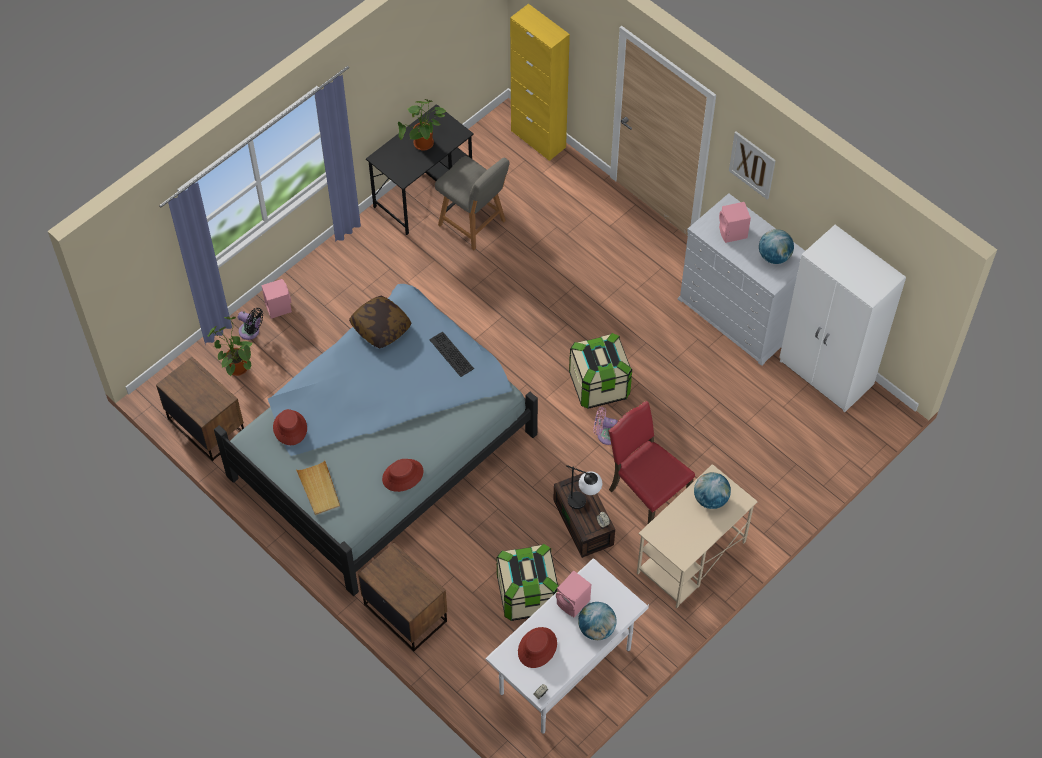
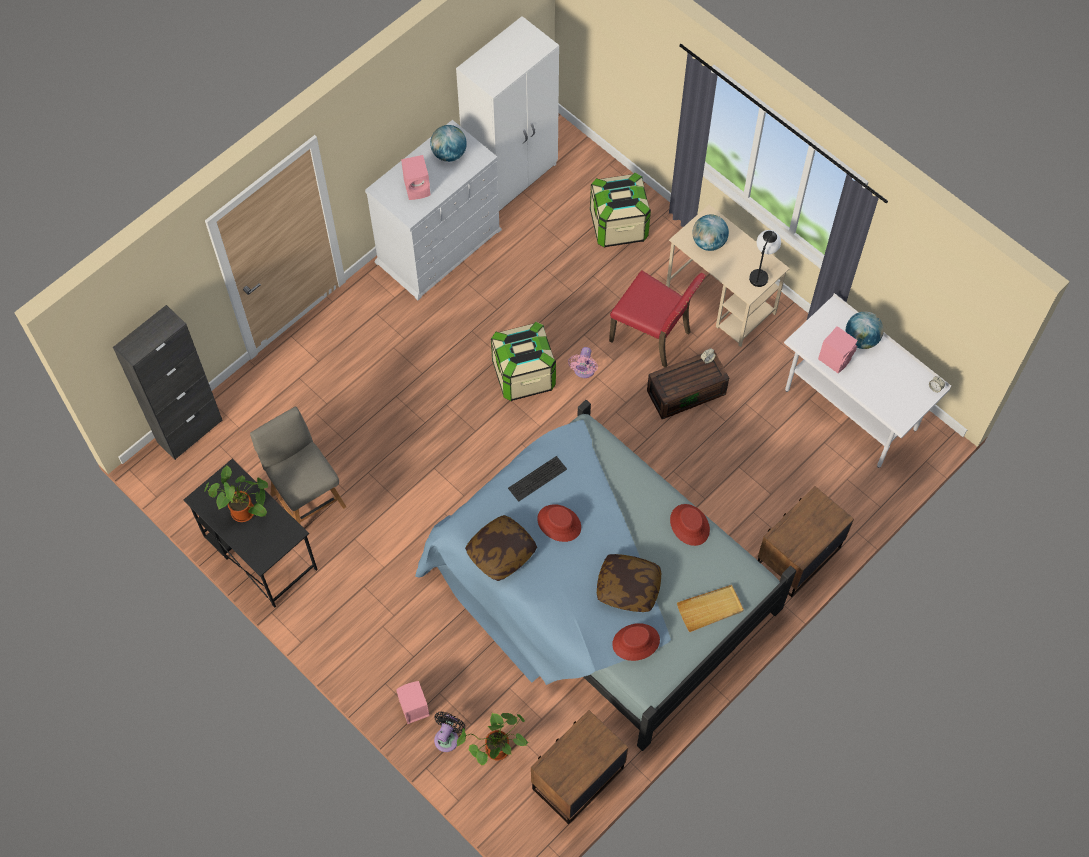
camera: 90 degrees left, 5 degrees up
grey chair [435,156,510,250] -> grey chair turned 75 degrees counterclockwise [250,406,346,525]
storage box [496,544,559,621] -> storage box moved to [590,173,651,248]
yellow cabinet [510,4,570,161] -> black cabinet [113,305,223,460]
red hat [518,627,557,668] -> red hat moved to [537,504,581,542]
table lamp [566,465,602,509] -> table lamp moved to [749,230,781,287]
red chair [608,401,695,524] -> red chair turned 105 degrees counterclockwise [609,270,706,368]
picture [729,131,776,200] -> none
none -> pillow [597,554,661,612]

